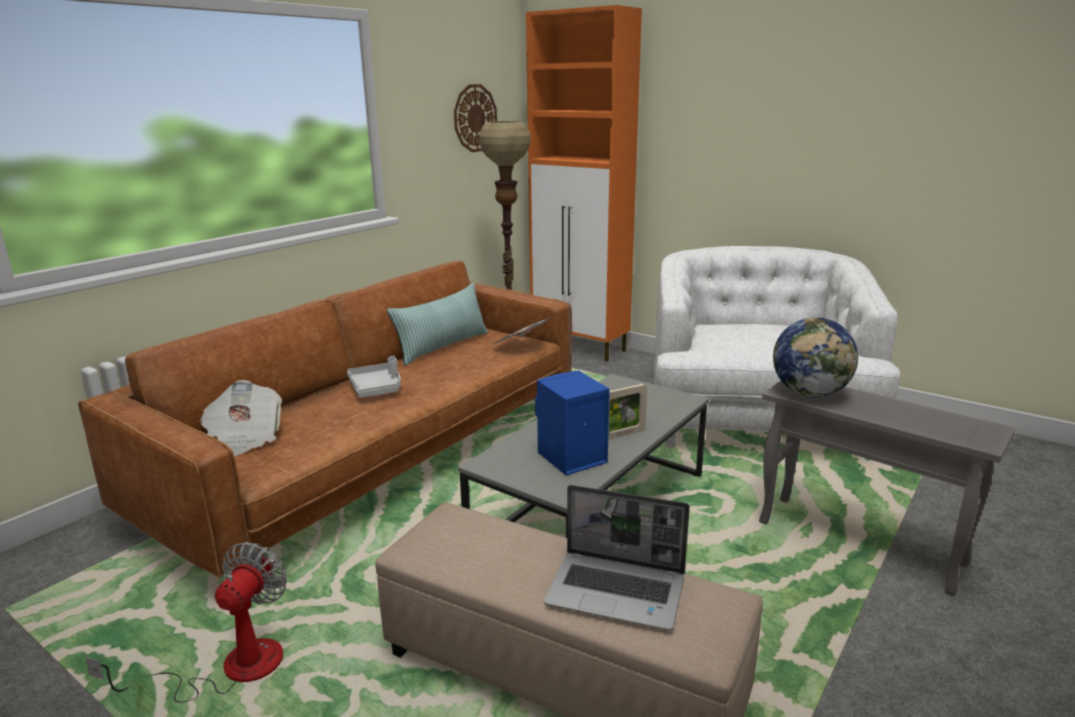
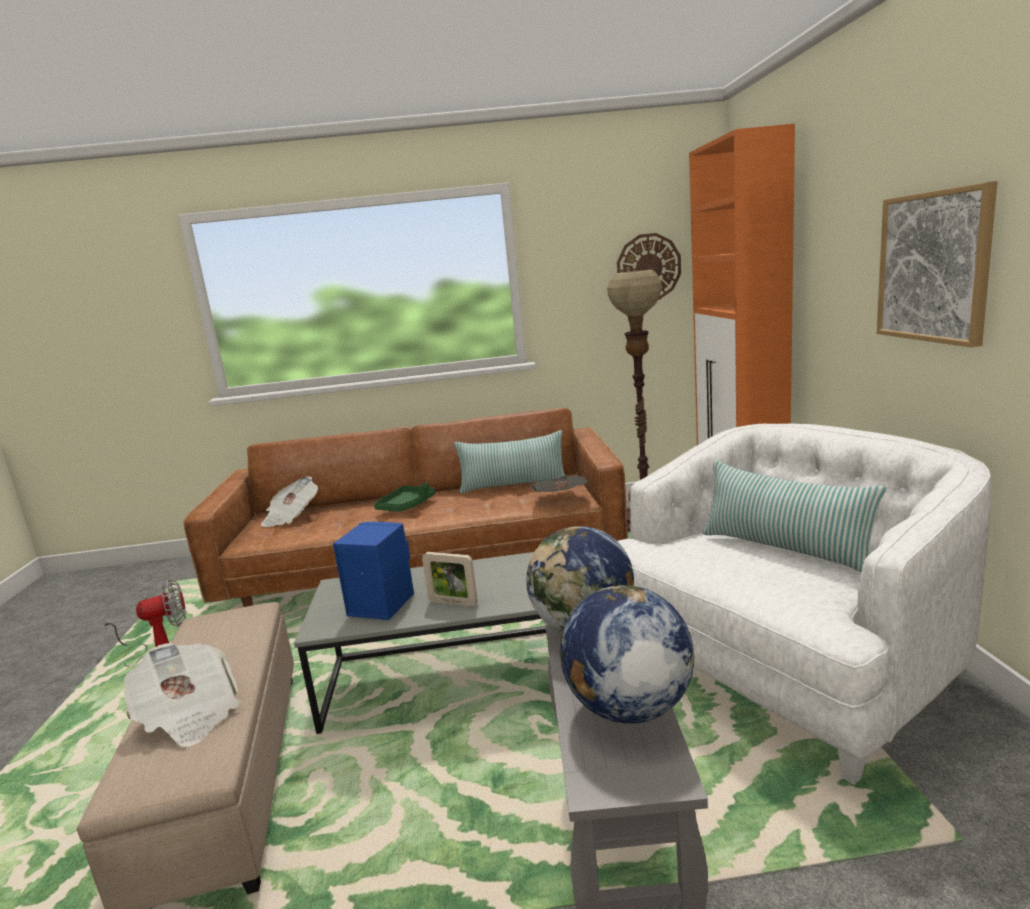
camera: 50 degrees right, 5 degrees down
grey tray [347,356,401,398] -> green tray [374,482,435,511]
laptop [544,485,690,631] -> newspaper [124,643,240,747]
none -> globe [560,585,694,723]
none -> pillow [702,460,887,572]
none -> picture [877,181,997,348]

